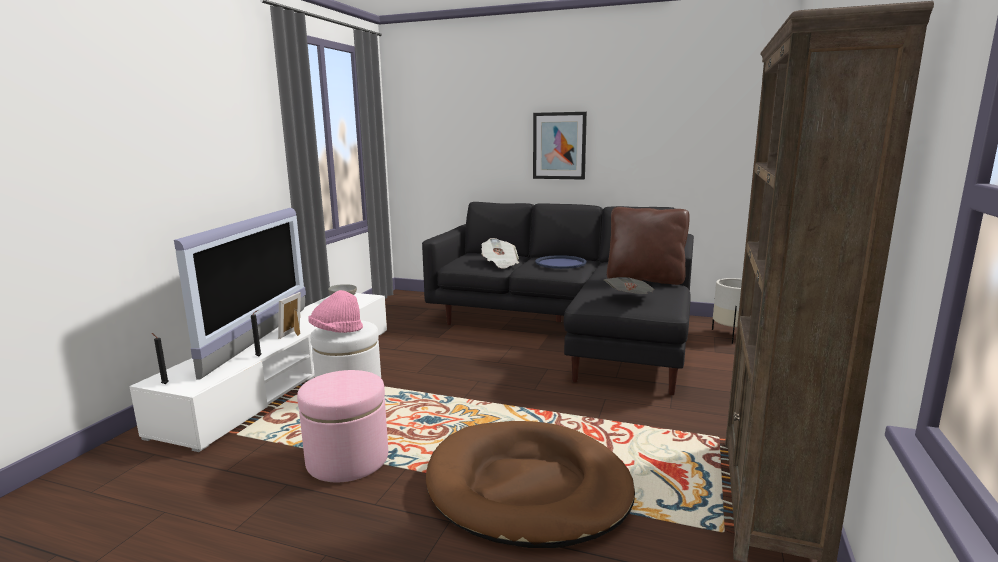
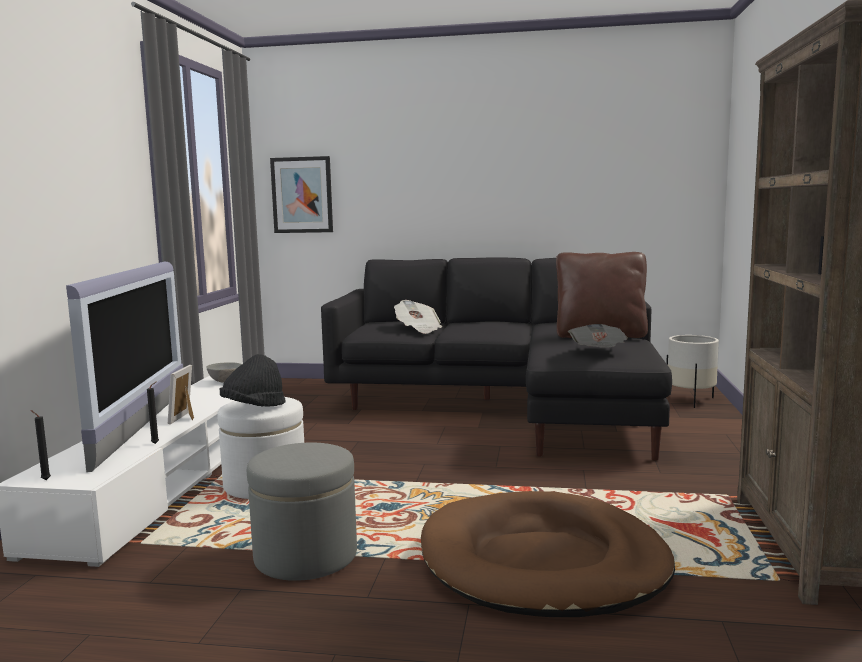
camera: 10 degrees left, 5 degrees down
pink ottoman [297,370,388,482] -> grey ottoman [247,443,357,581]
pink hat [308,290,363,333] -> black hat [220,354,286,407]
picture [533,112,587,180] -> picture moved to [270,156,333,233]
blue tray [535,255,586,269] -> none

